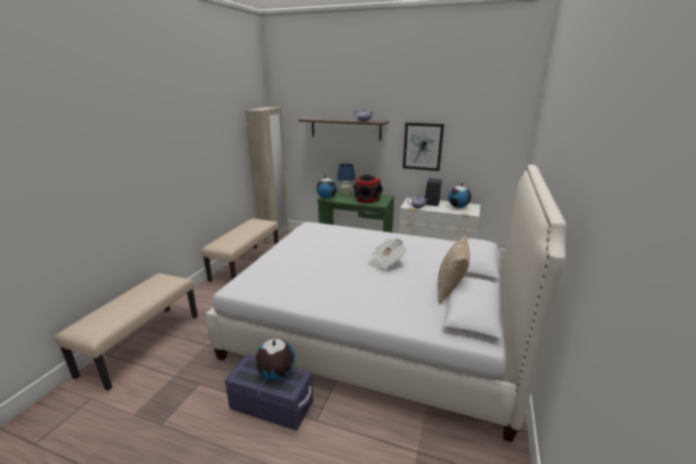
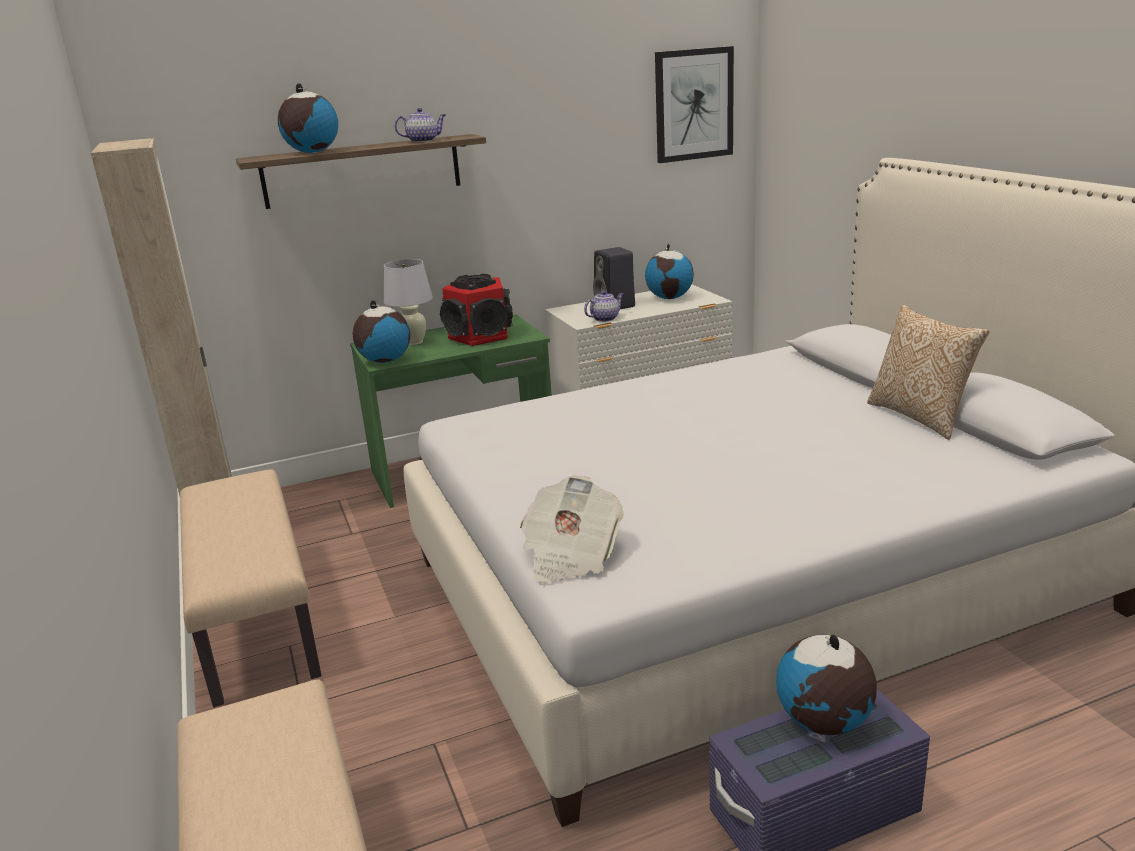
camera: 40 degrees left, 0 degrees up
blue table lamp [337,164,355,196] -> white table lamp [384,259,433,345]
newspaper [368,239,406,270] -> newspaper moved to [520,475,624,582]
picture [403,123,444,171] -> picture moved to [655,46,734,163]
none -> globe [278,83,338,153]

